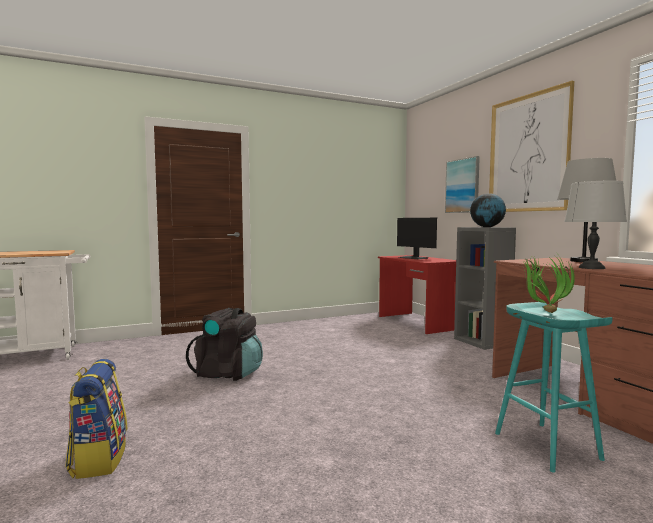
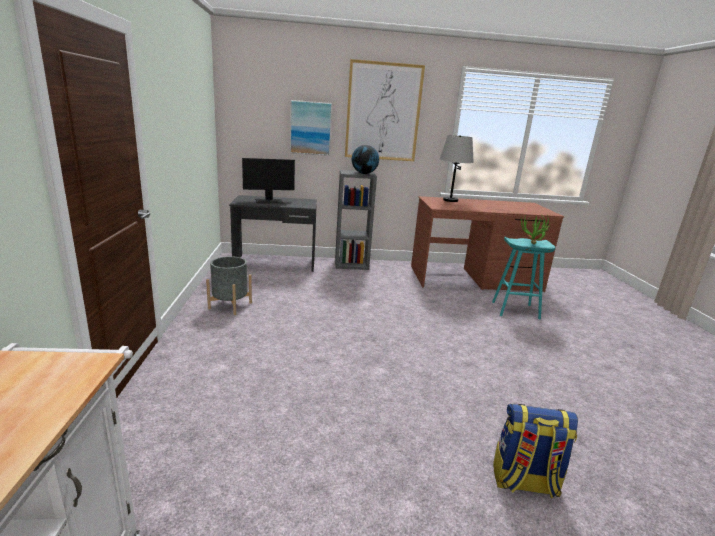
camera: 70 degrees left, 15 degrees up
black backpack [186,308,263,381] -> none
red desk [378,255,456,334] -> grey desk [229,195,317,272]
grey table lamp [564,181,627,269] -> none
none -> grey planter [206,256,252,315]

